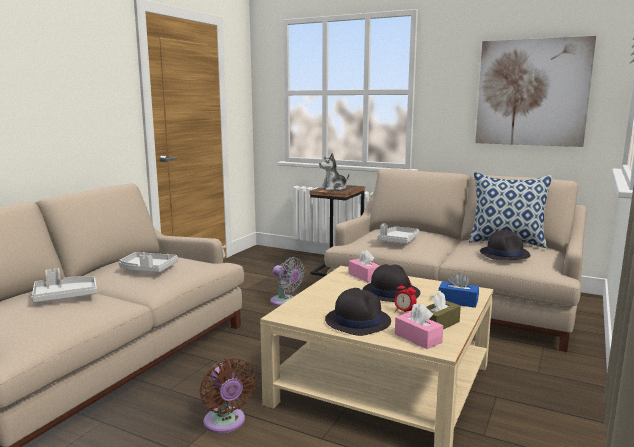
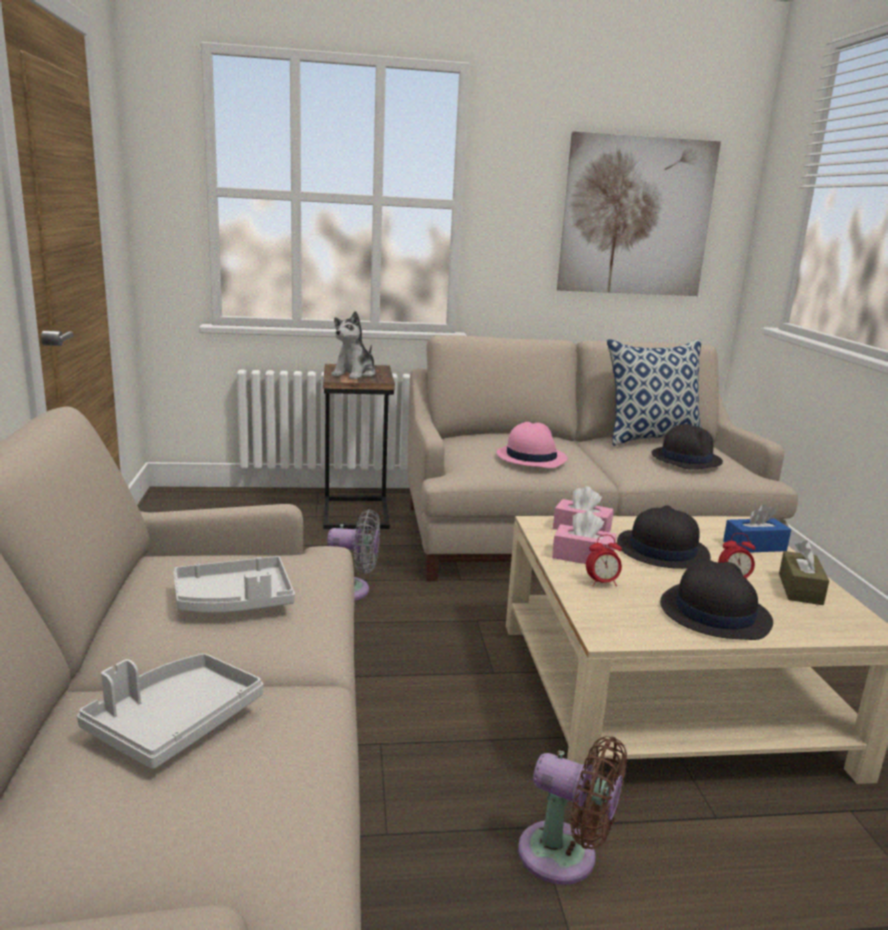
camera: 35 degrees left, 5 degrees up
grey tray [377,223,419,243] -> pink hat [497,422,567,468]
pink tissue box [395,303,443,349] -> pink tissue box moved to [552,511,616,564]
none -> alarm clock [586,535,622,586]

